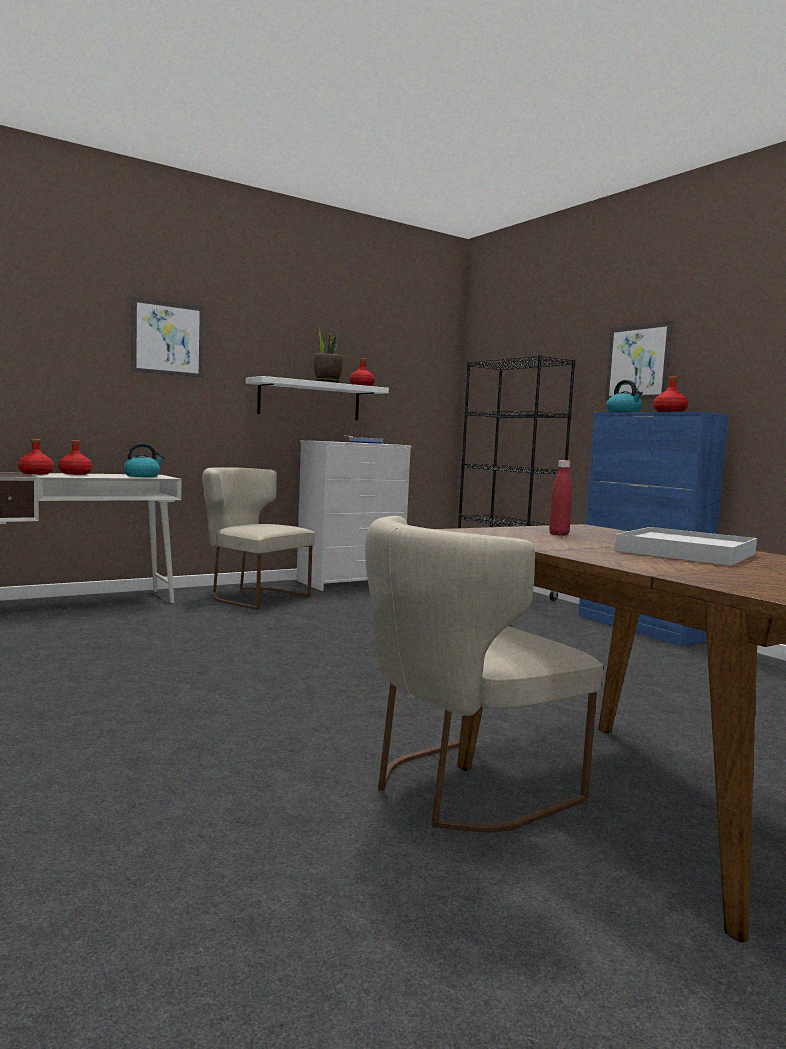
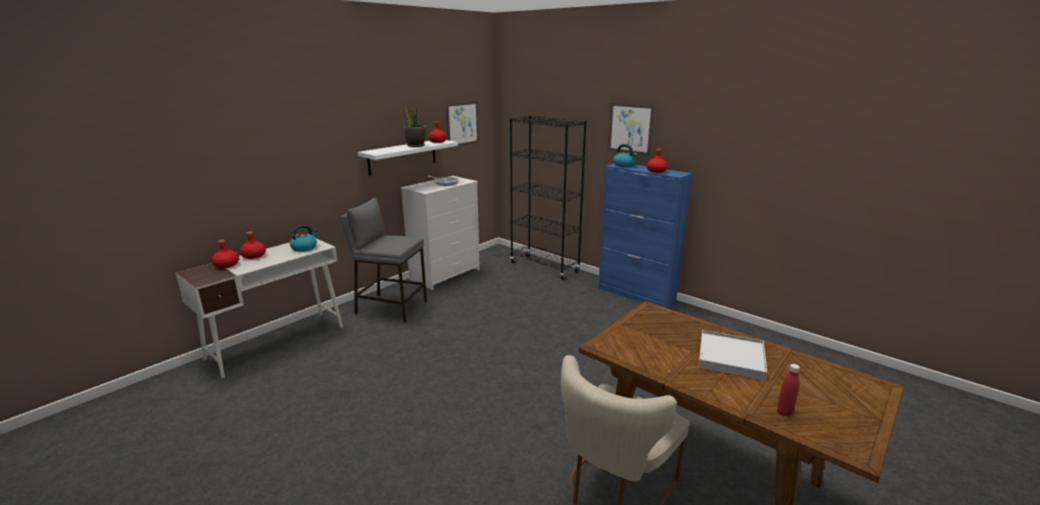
camera: 15 degrees left, 15 degrees up
picture [131,297,204,378] -> picture moved to [446,101,479,148]
beige chair [202,467,315,610] -> grey stool [340,198,427,323]
red bottle [549,460,572,536] -> red bottle moved to [777,364,800,417]

